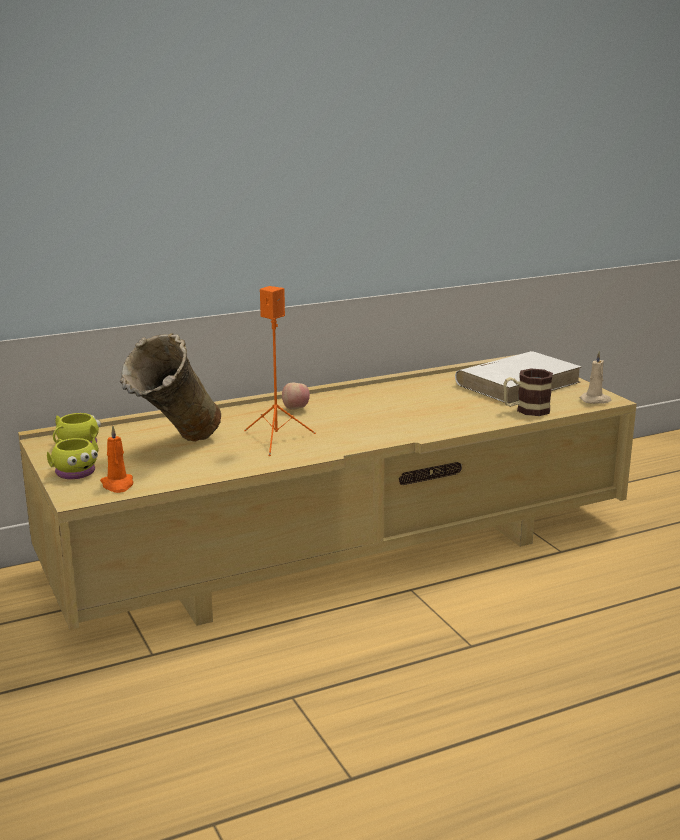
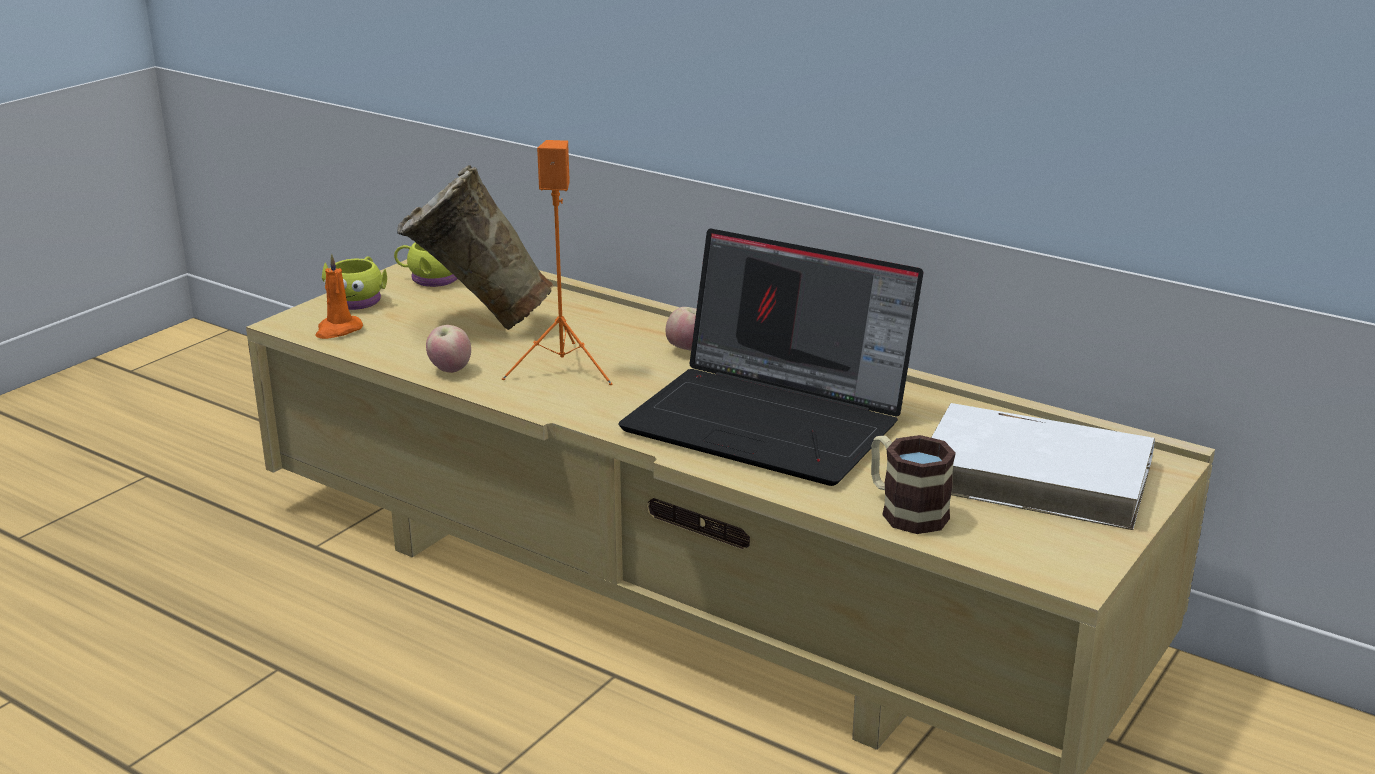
camera: 60 degrees right, 5 degrees up
beige candle [580,351,612,404] -> none
none -> apple [426,325,471,373]
none -> laptop [618,229,923,486]

